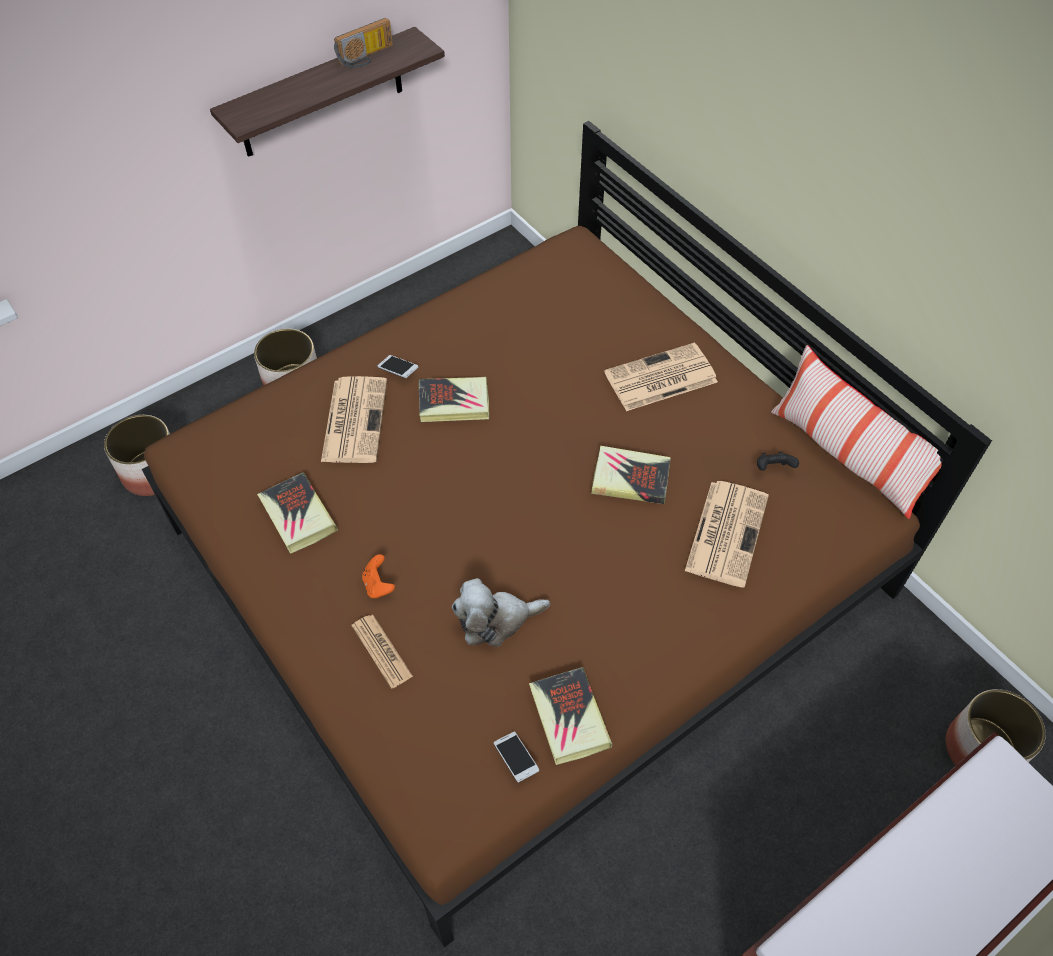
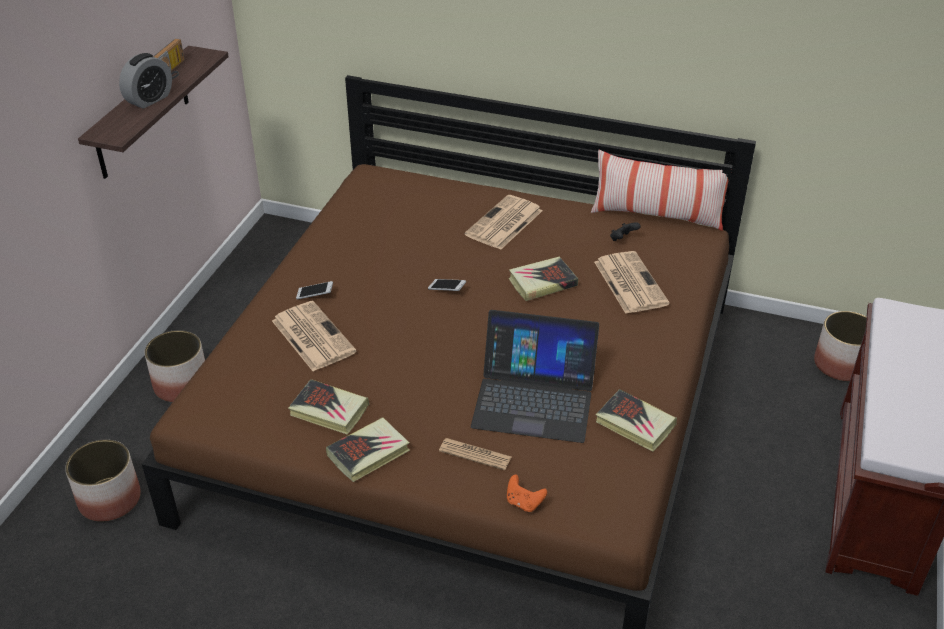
camera: 35 degrees left, 15 degrees down
orange game controller [362,554,395,598] -> orange game controller moved to [507,475,547,512]
book [419,377,489,422] -> book moved to [326,418,410,482]
plush toy [452,578,550,647] -> laptop [471,310,599,443]
phone [494,731,539,783] -> phone moved to [428,279,466,291]
none -> alarm clock [119,53,172,109]

